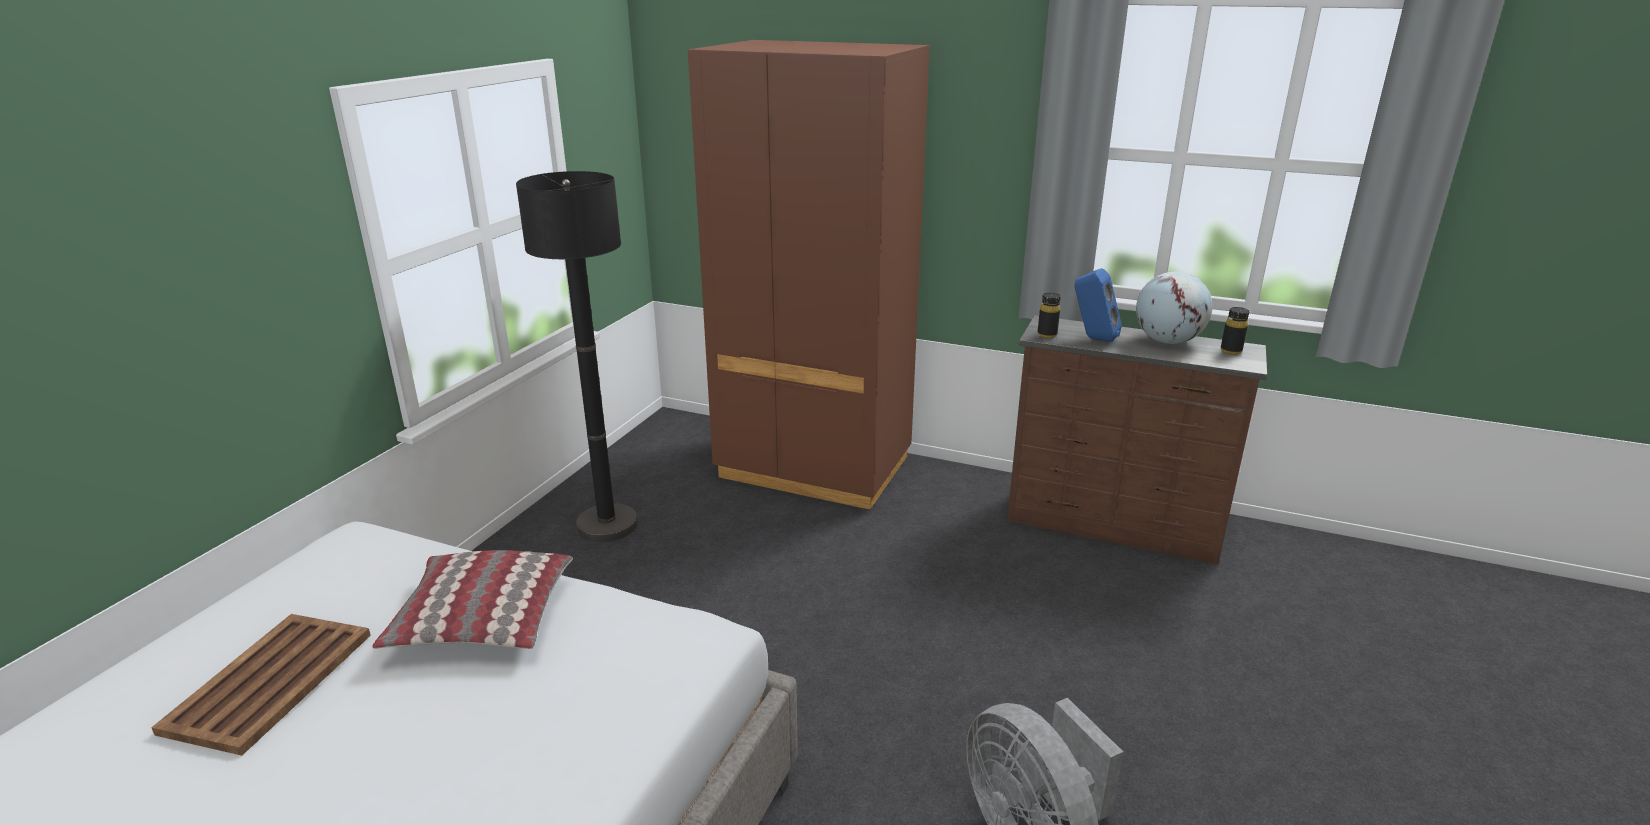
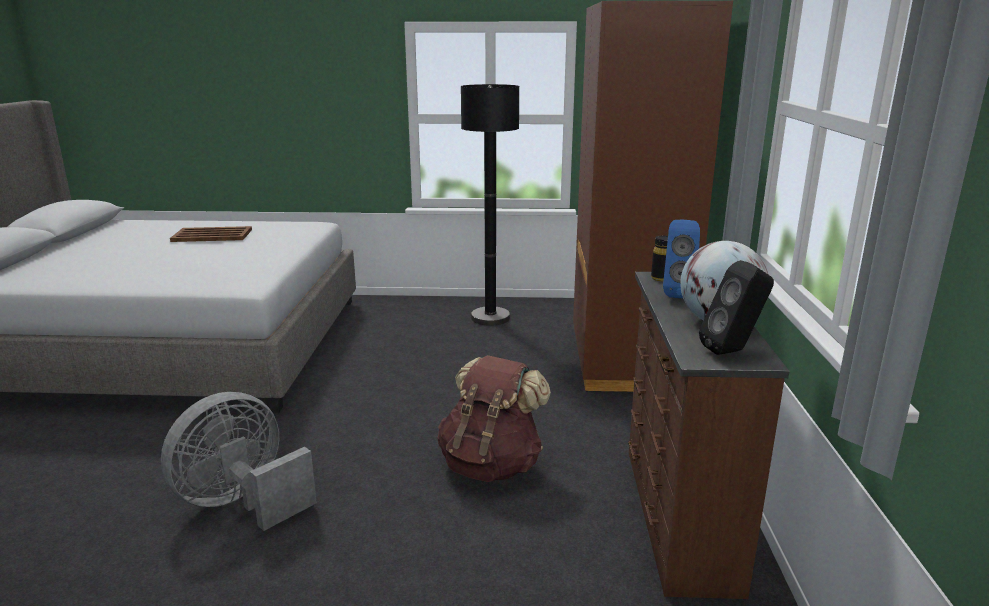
camera: 70 degrees right, 5 degrees down
pillow [372,550,573,649] -> none
black bottle [1221,307,1249,355] -> black speaker [699,260,774,355]
none -> brown backpack [437,355,551,482]

